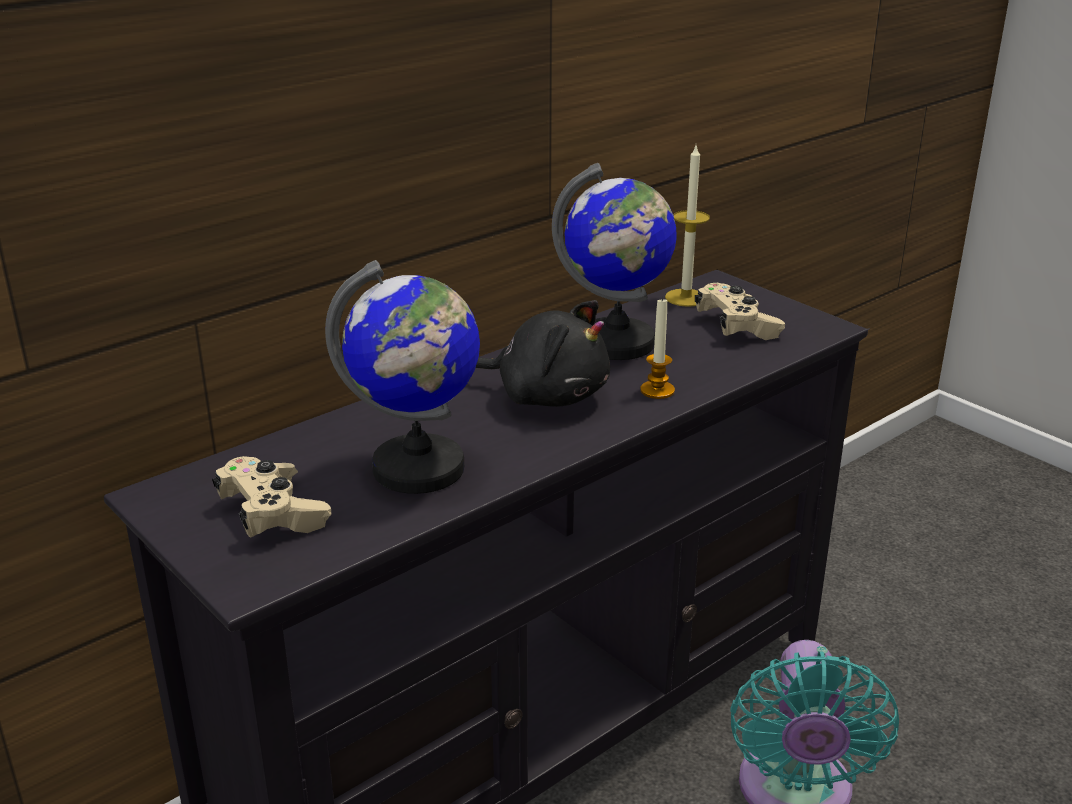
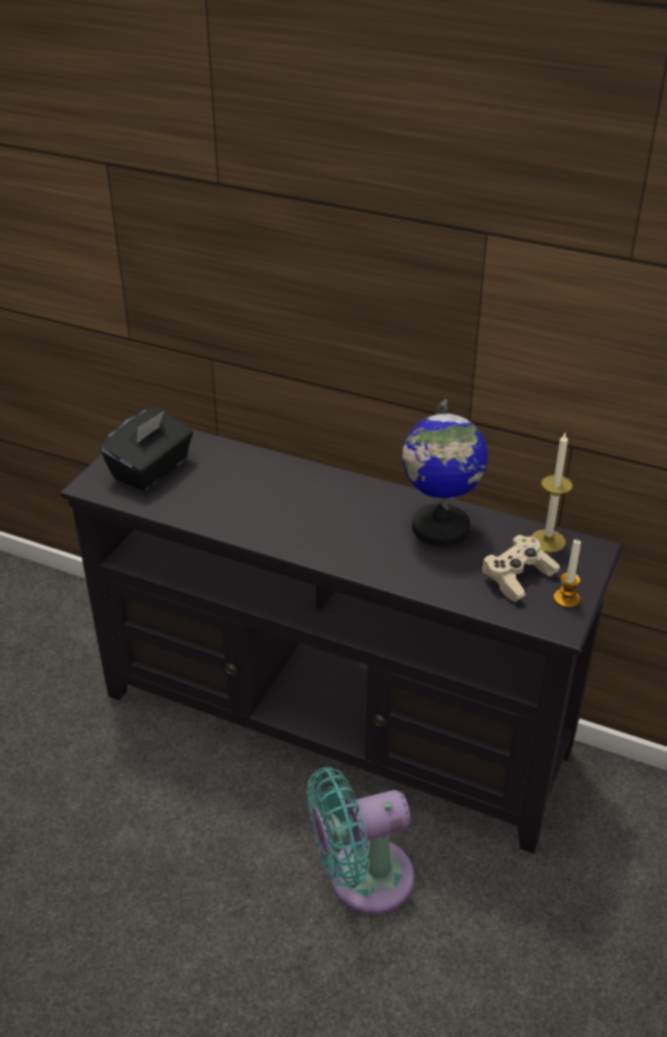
camera: 65 degrees right, 10 degrees up
beige game controller [212,456,332,537] -> black tissue box [100,407,193,491]
globe [325,260,480,494] -> none
black plush toy [476,300,610,407] -> none
candle [640,297,675,399] -> candle moved to [554,539,581,608]

